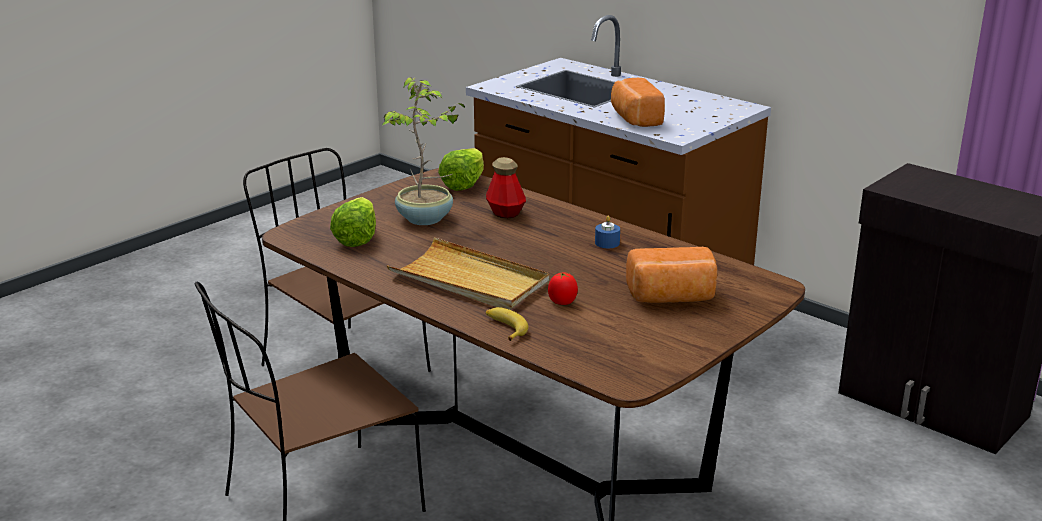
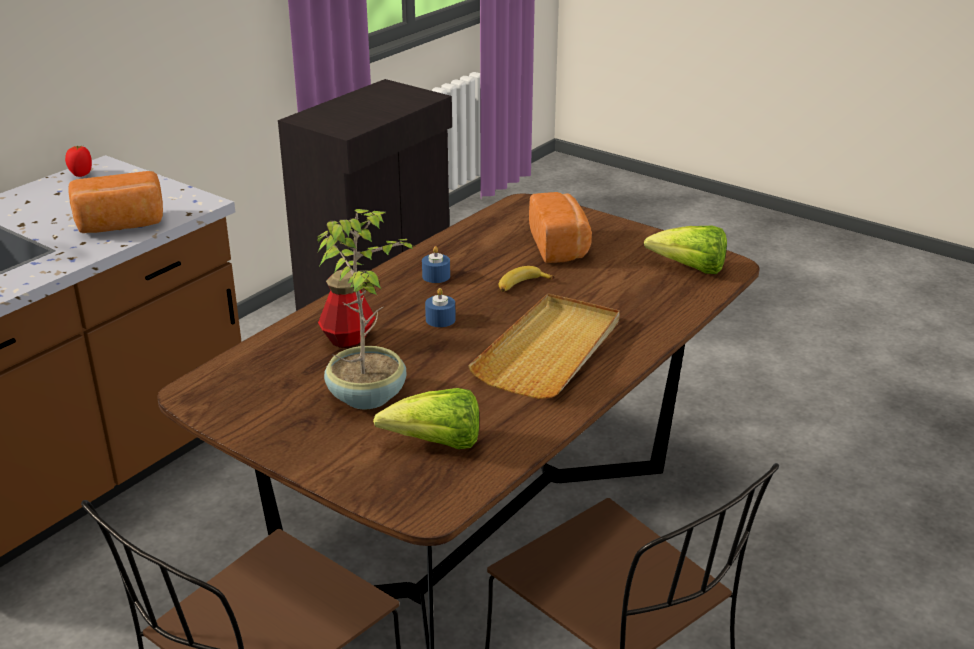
camera: 95 degrees left, 5 degrees up
lettuce [438,148,484,191] -> lettuce moved to [644,226,727,274]
banana [486,307,528,341] -> banana moved to [498,266,555,292]
tomato [548,272,578,305] -> tomato moved to [65,146,92,177]
none -> blue candle [425,288,456,327]

